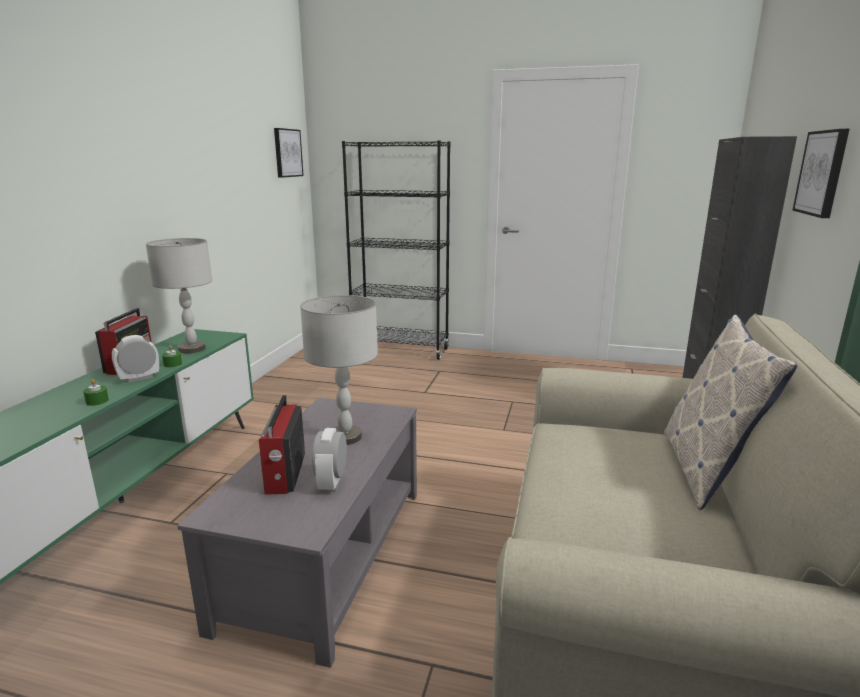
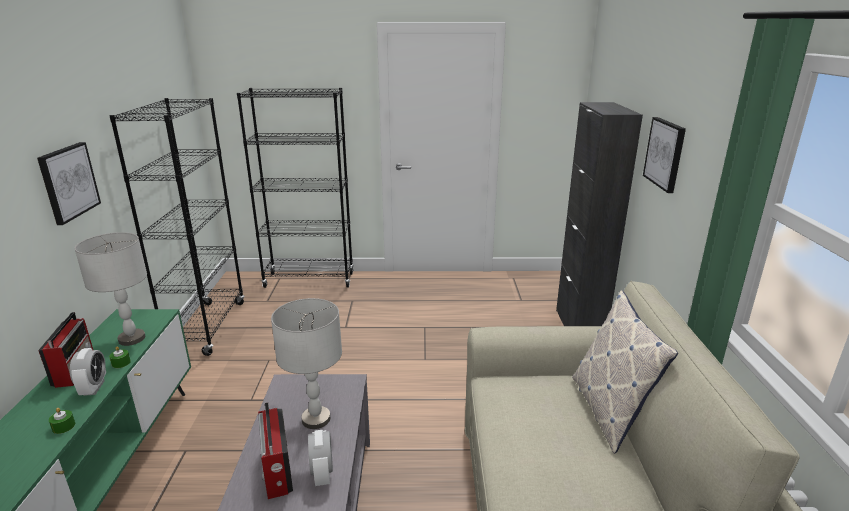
camera: 15 degrees left, 5 degrees up
alarm clock [112,335,159,383] -> alarm clock turned 135 degrees clockwise [70,348,106,396]
picture [274,128,304,178] -> picture moved to [37,142,101,225]
none -> black bookcase [109,98,245,356]

